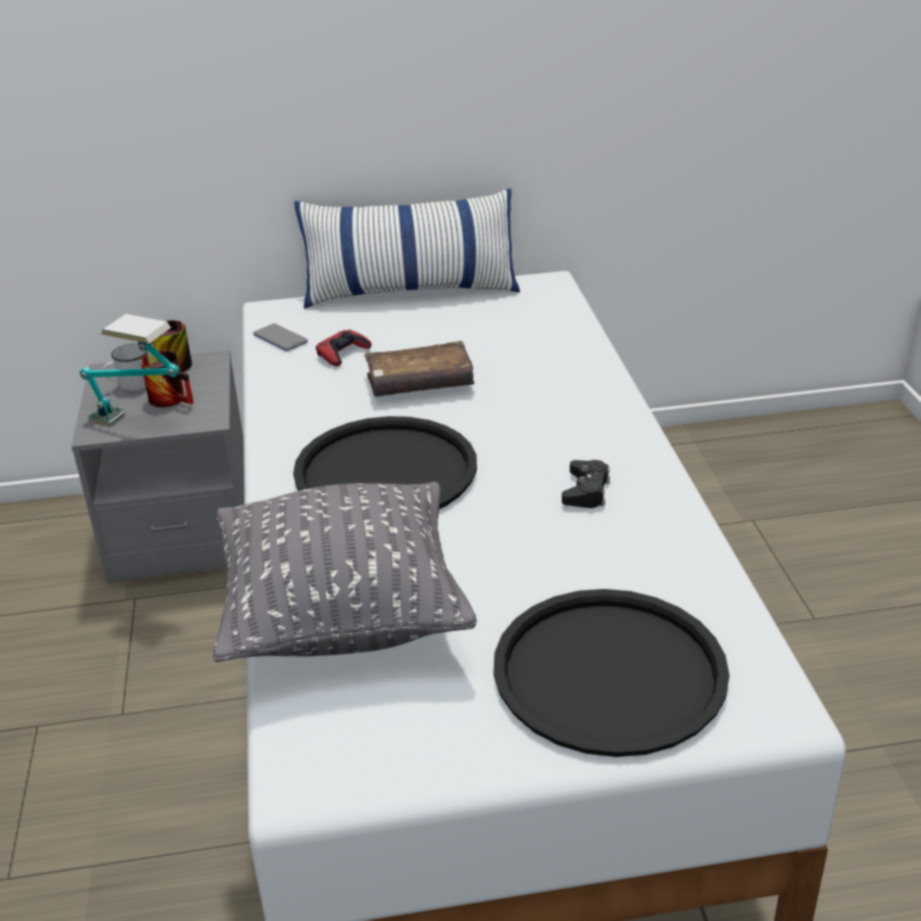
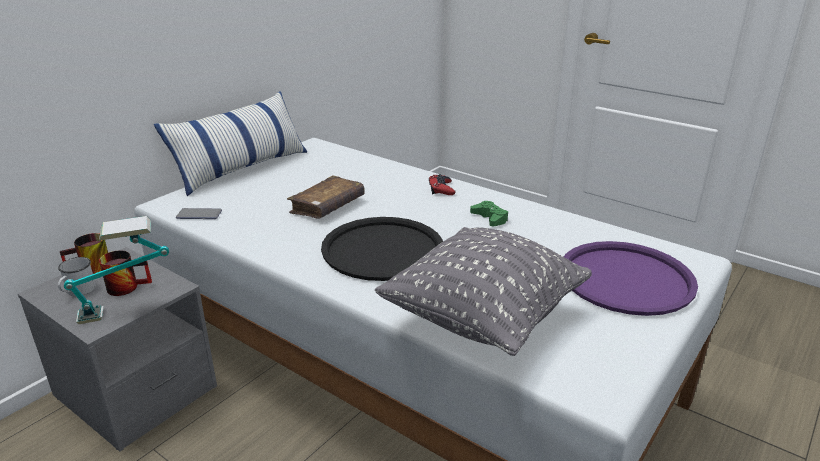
camera: 45 degrees left, 5 degrees down
red game controller [316,330,371,366] -> red game controller moved to [429,174,456,195]
black tray [494,589,729,757] -> purple tray [564,241,698,316]
black game controller [562,460,610,508] -> green game controller [470,201,508,227]

